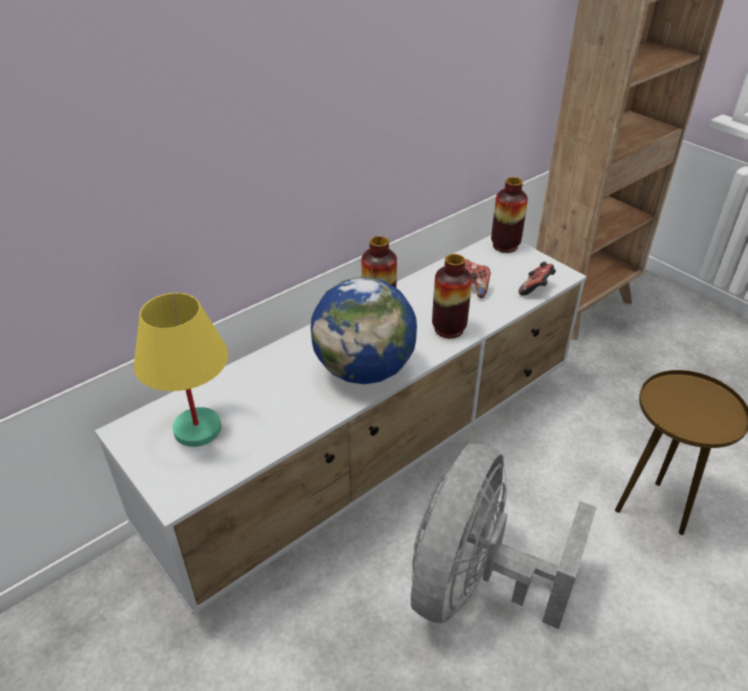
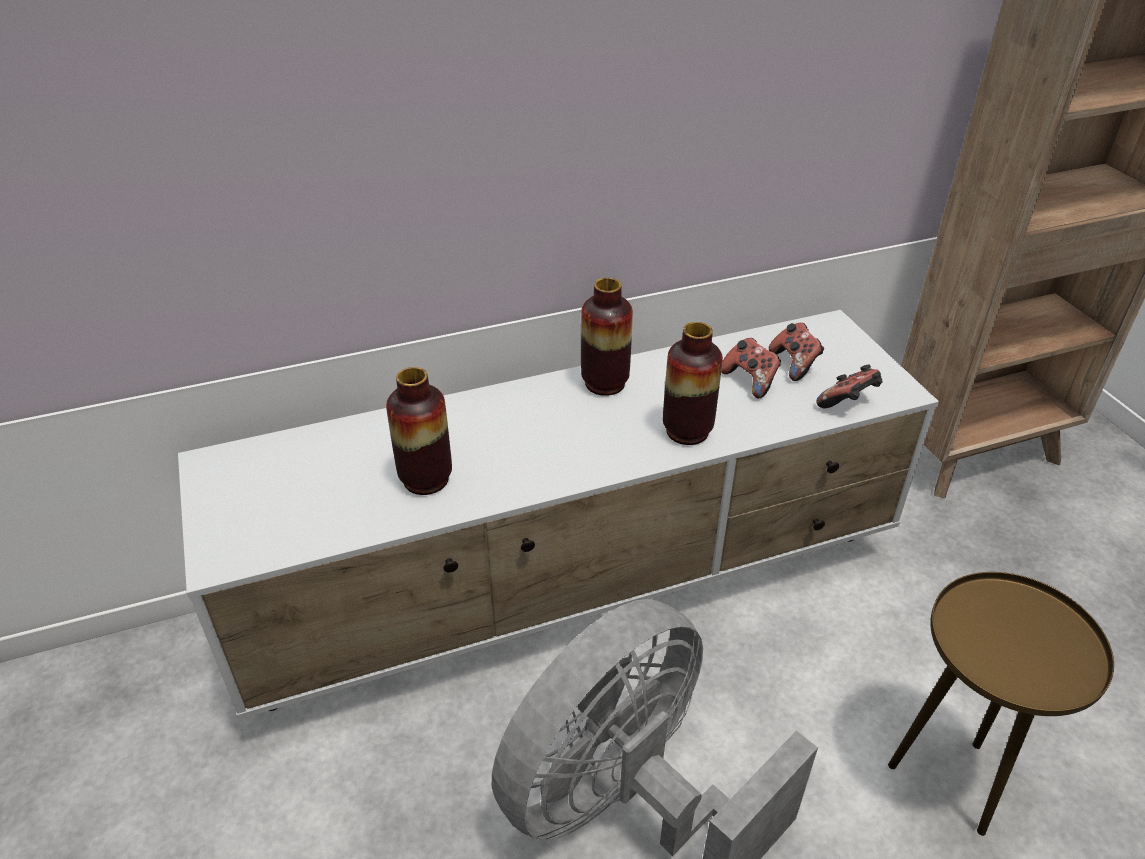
camera: 20 degrees right, 0 degrees up
yellow table lamp [134,293,228,447] -> none
globe [311,277,417,384] -> none
vase [491,177,528,253] -> vase moved to [386,367,452,495]
none -> game controller [769,323,824,381]

